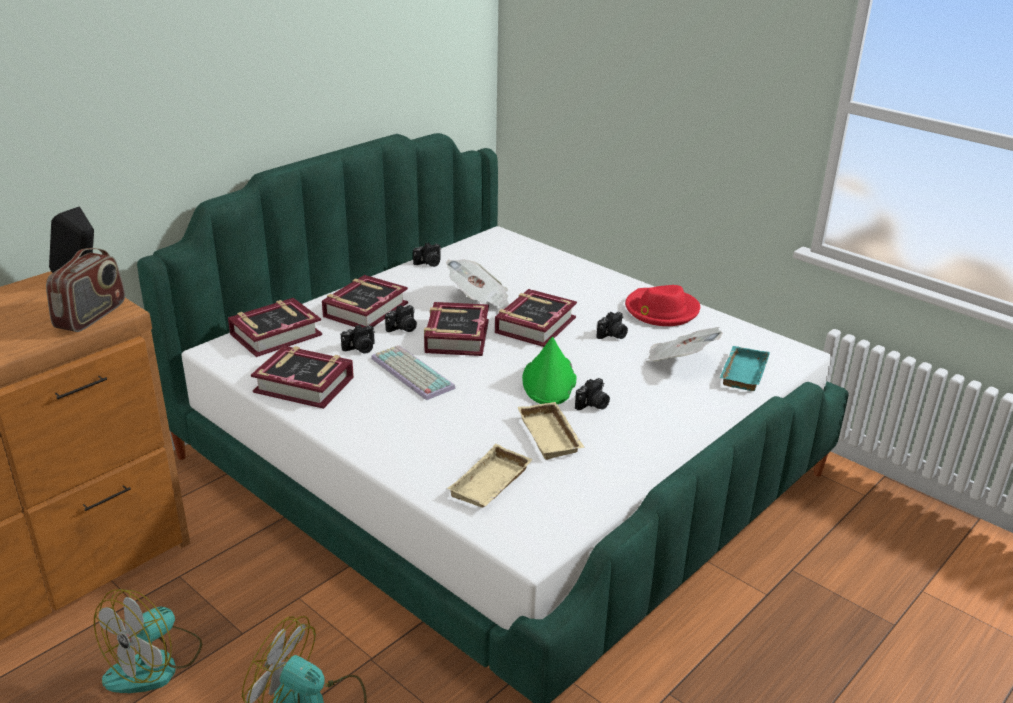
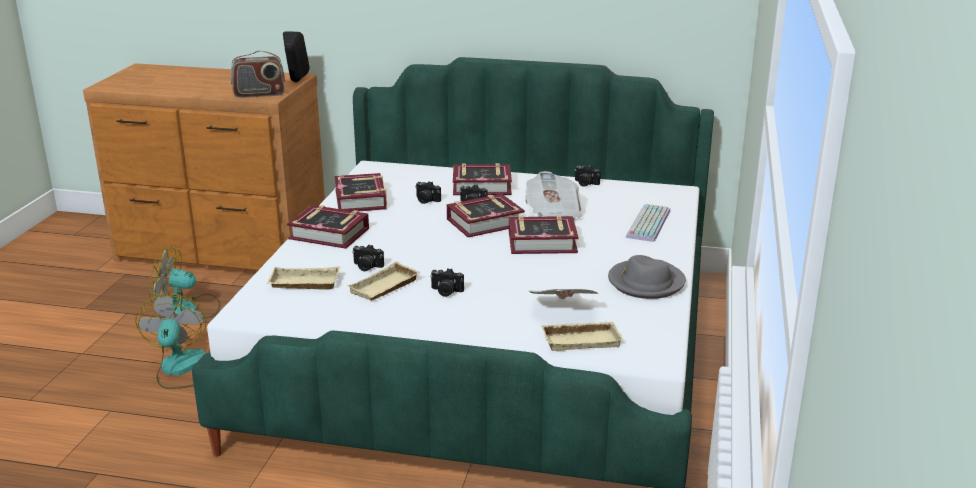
camera: 60 degrees right, 5 degrees down
book [228,298,322,357] -> book moved to [287,205,369,249]
keyboard [371,345,456,400] -> keyboard moved to [626,204,670,242]
green hat [522,337,576,404] -> none
camera [596,312,628,339] -> camera moved to [352,245,384,271]
red hat [625,285,700,326] -> grey hat [608,255,686,299]
turquoise tray [720,346,770,391] -> beige tray [541,322,623,351]

